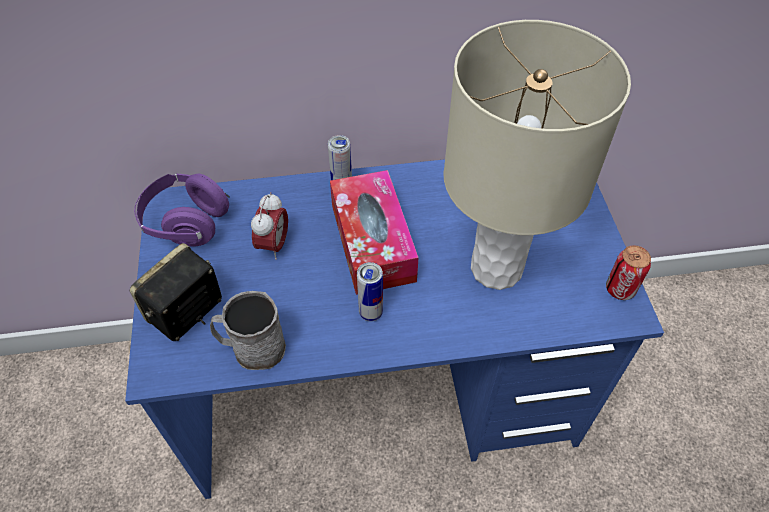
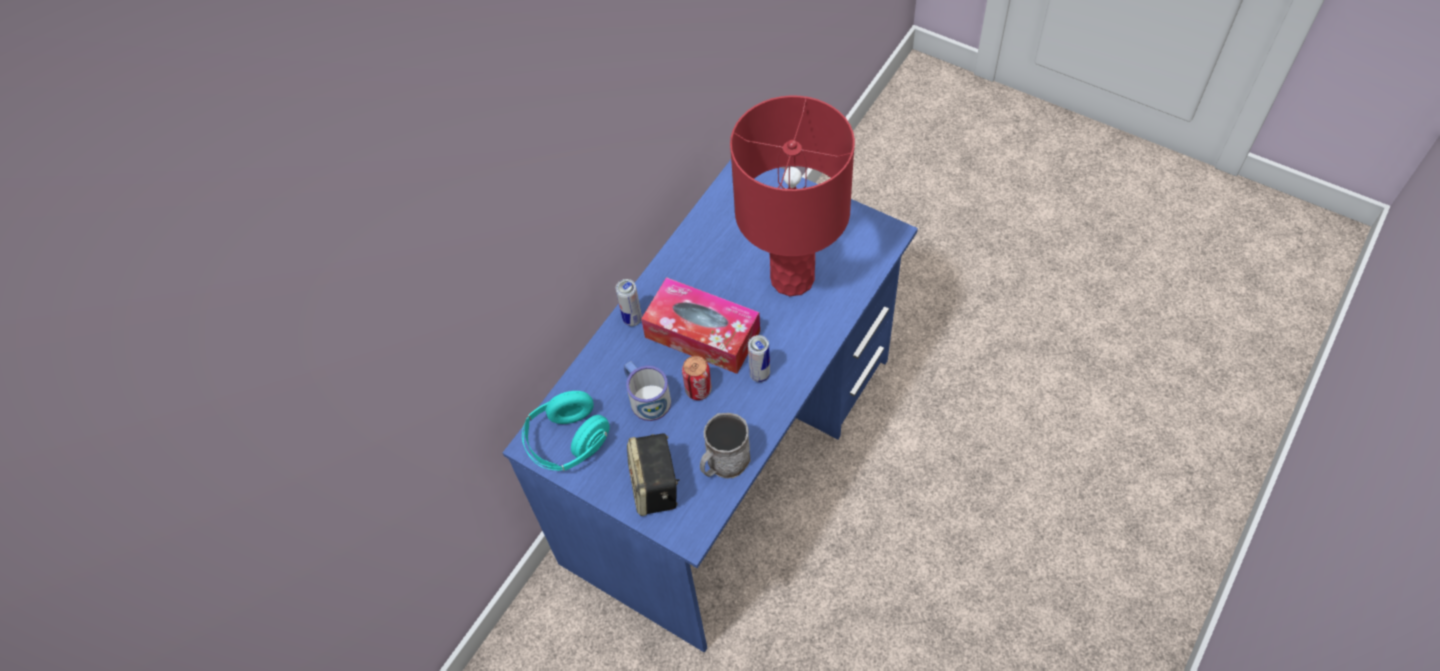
camera: 45 degrees left, 5 degrees up
purple headphones [134,174,230,247] -> turquoise headphones [522,391,610,471]
alarm clock [251,192,288,260] -> mug [624,361,671,421]
beige table lamp [443,20,631,290] -> red table lamp [730,96,855,296]
can [606,245,651,300] -> can moved to [682,356,712,400]

